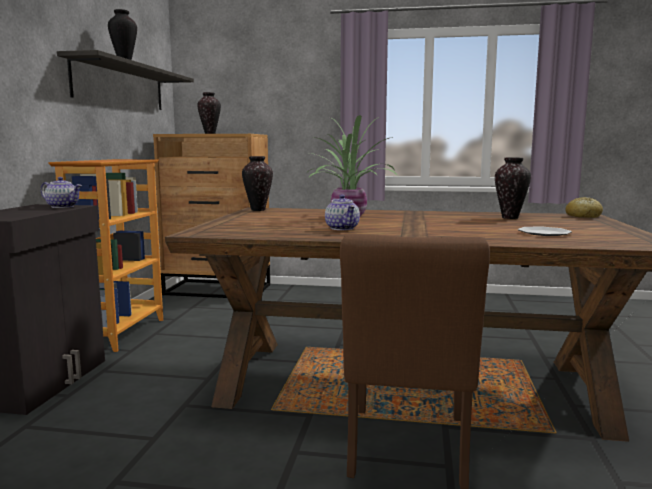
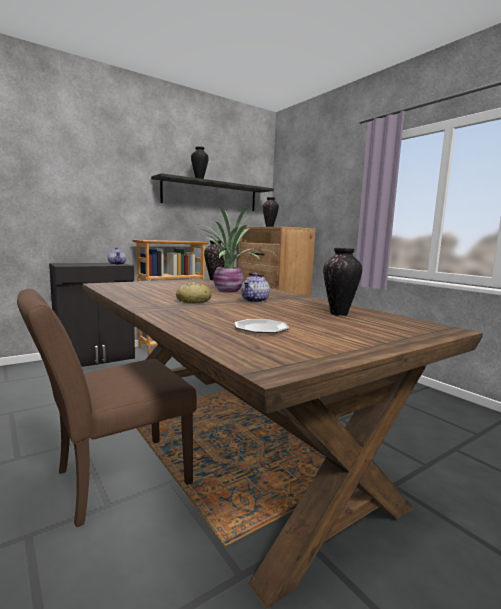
camera: 45 degrees right, 0 degrees up
teapot [325,194,360,230] -> teapot moved to [241,273,270,303]
bread [565,197,603,218] -> bread moved to [176,282,211,303]

